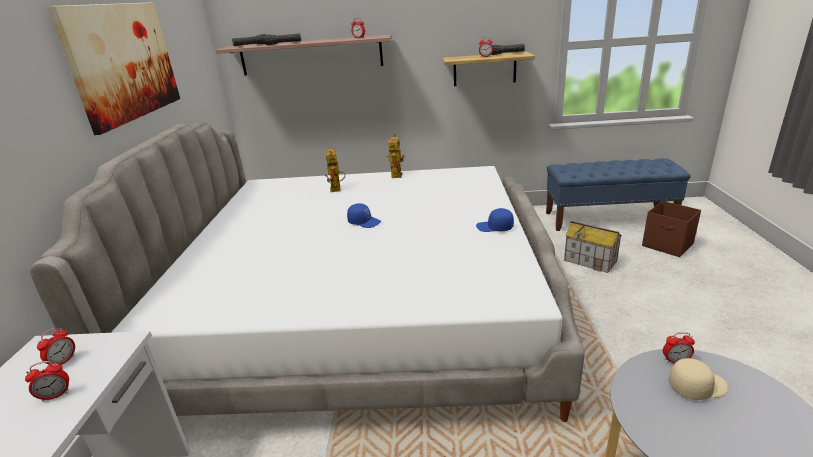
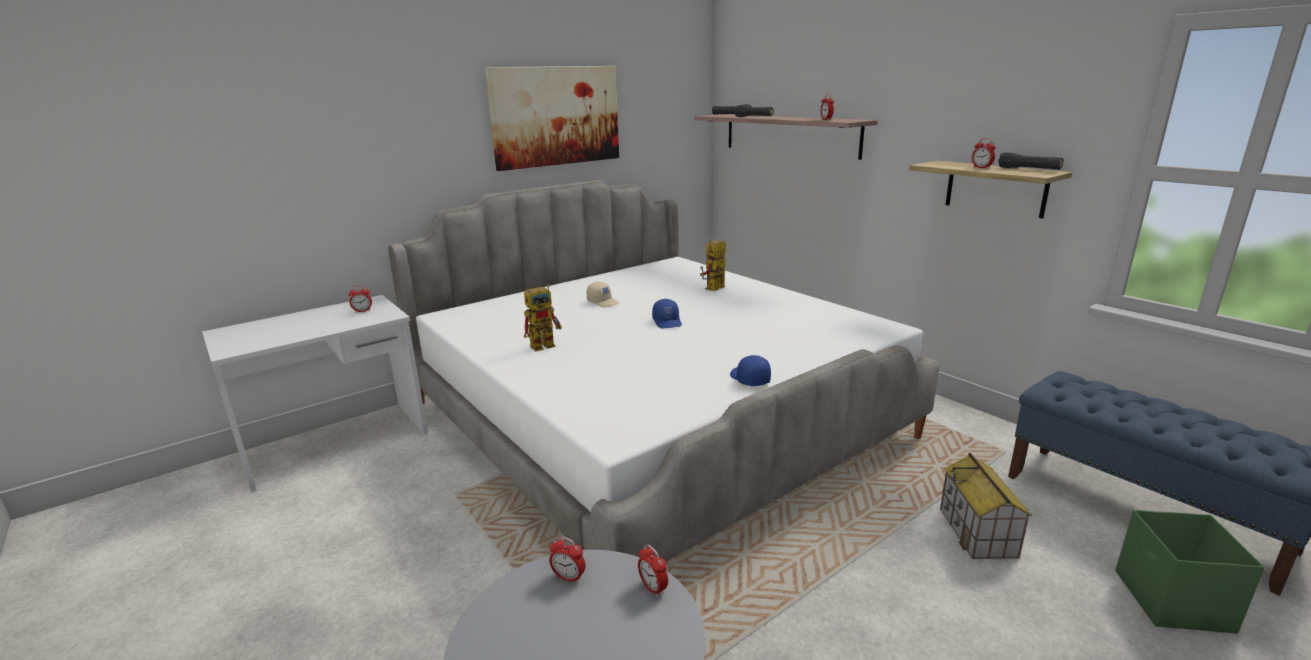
camera: 50 degrees right, 5 degrees down
alarm clock [25,361,69,402] -> alarm clock moved to [549,537,586,583]
toy robot [386,134,405,178] -> toy robot moved to [524,284,561,351]
brown storage box [642,201,701,257] -> green storage box [1115,510,1265,633]
beige cap [668,358,728,400] -> beige cap moved to [587,282,620,308]

